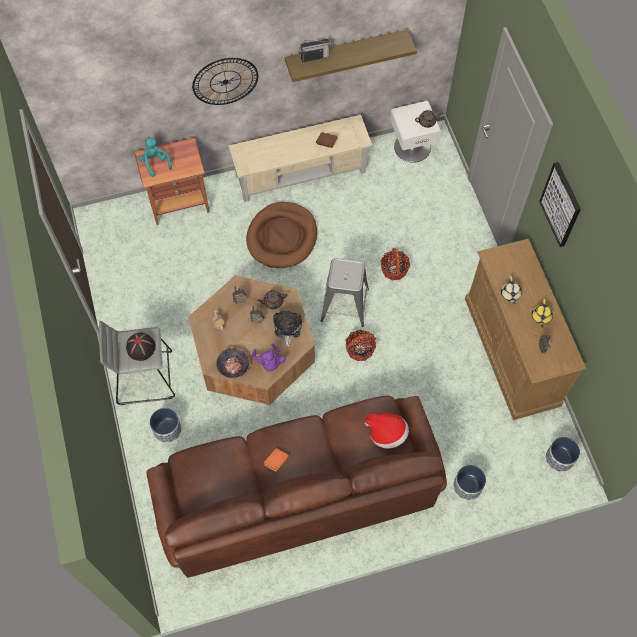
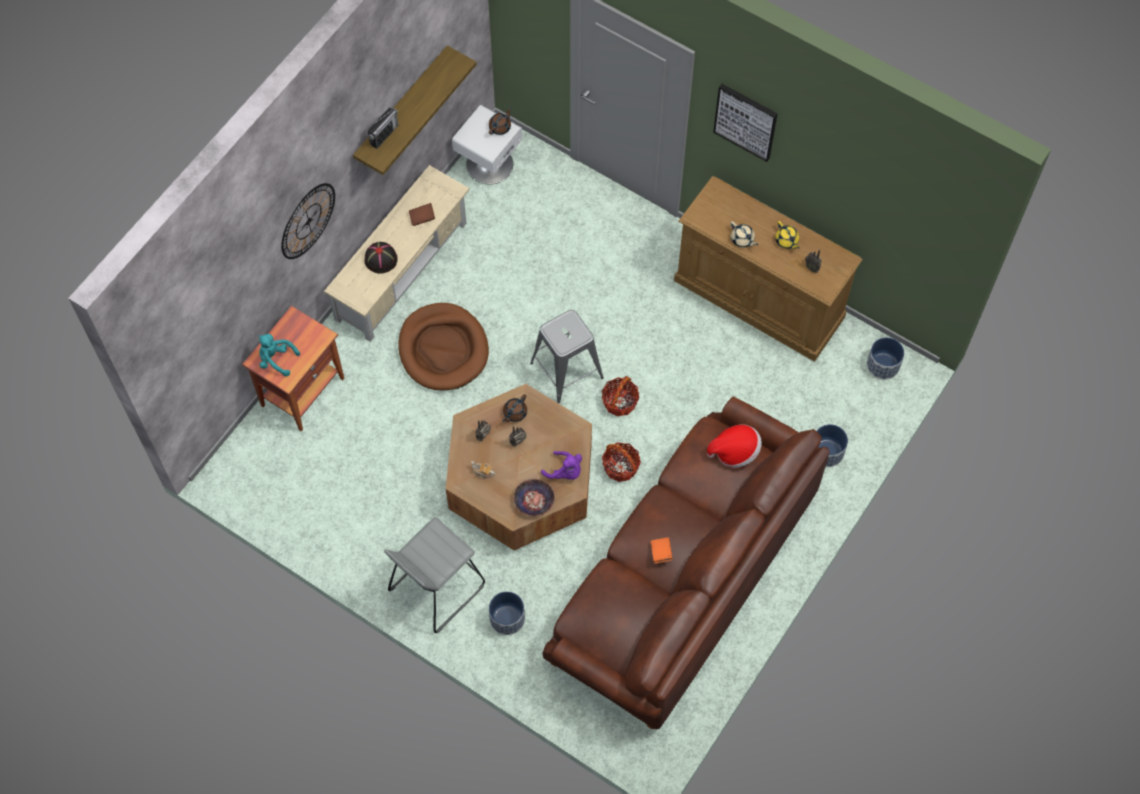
camera: 40 degrees left, 0 degrees up
black hat [126,333,156,361] -> black hat moved to [364,242,398,274]
plush toy [273,310,302,347] -> none
basket [381,248,410,281] -> basket moved to [602,442,641,482]

